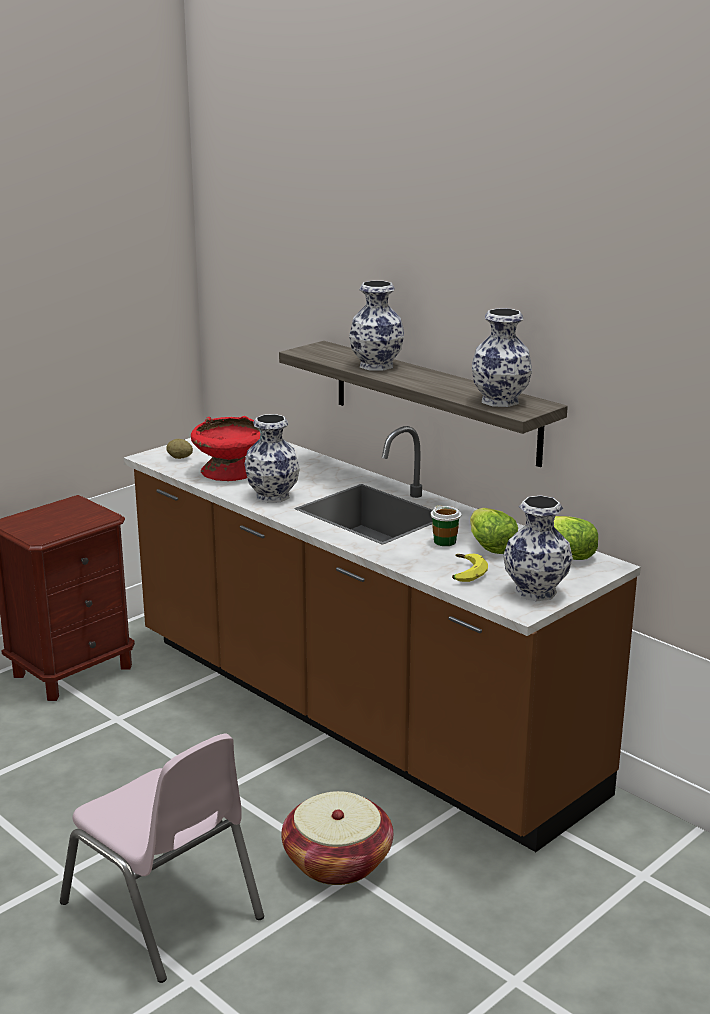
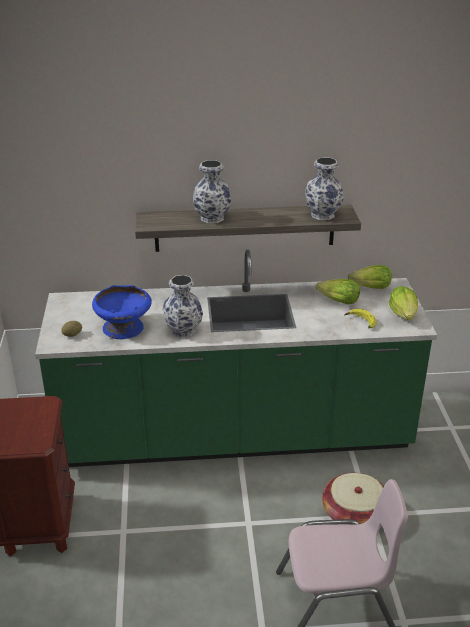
camera: 50 degrees left, 10 degrees up
brown counter [123,426,641,852] -> green counter [35,250,437,467]
red bowl [191,416,260,481] -> blue bowl [92,285,152,339]
cup [431,505,461,546] -> none
vase [503,495,573,602] -> lettuce [389,286,418,320]

